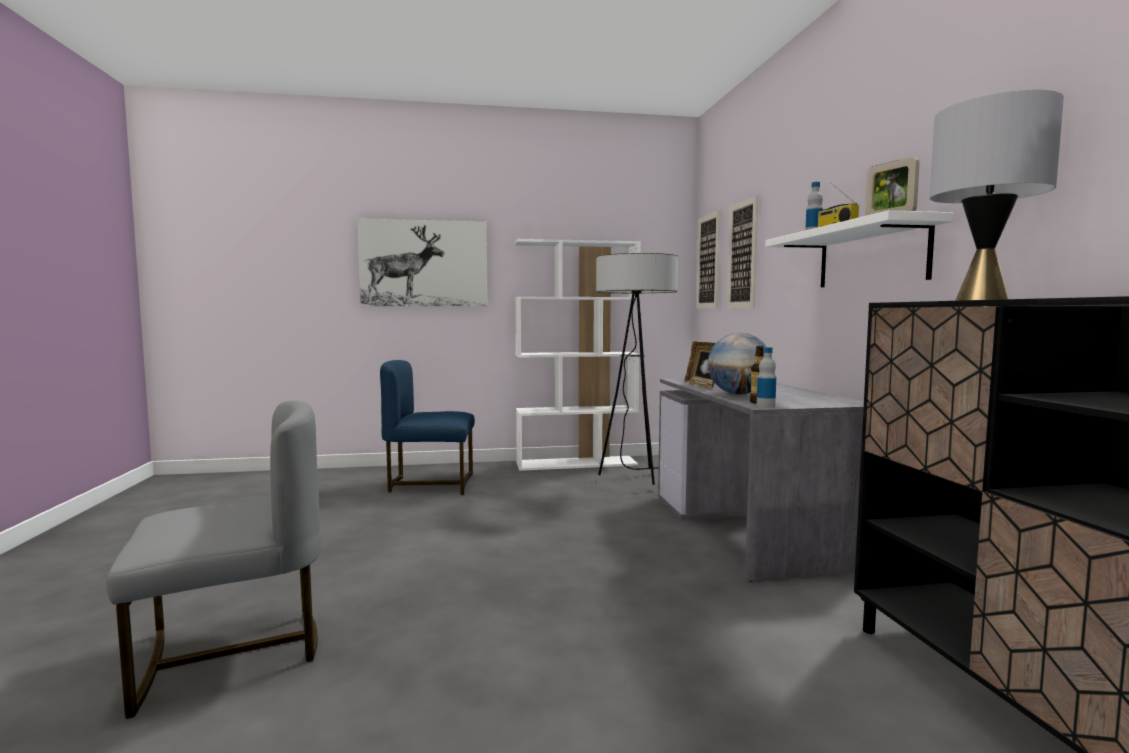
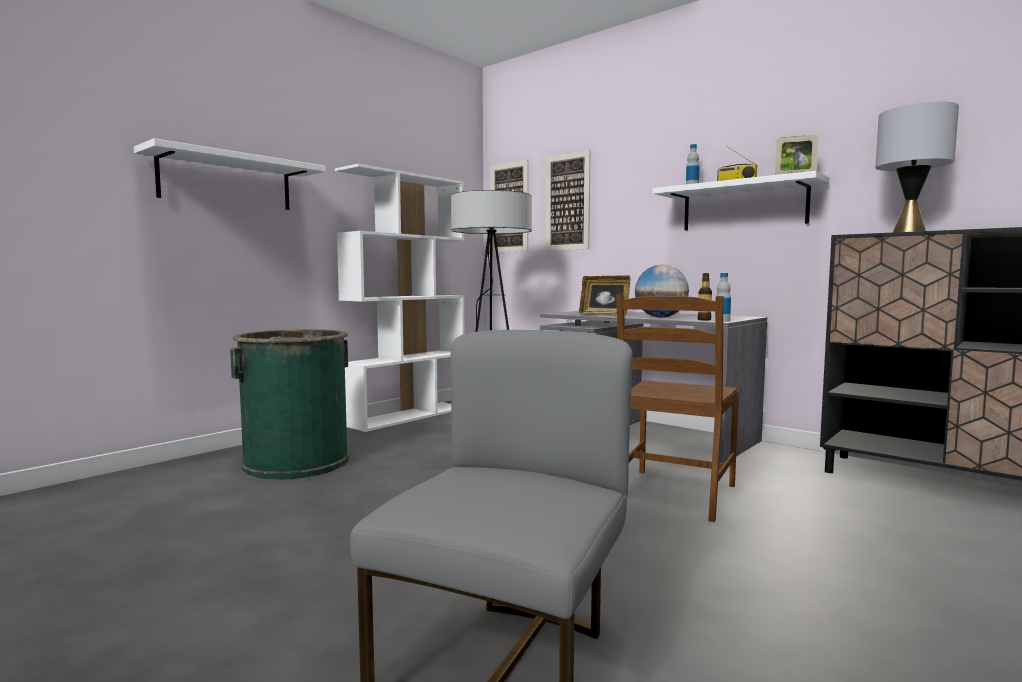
camera: 40 degrees left, 0 degrees up
picture [357,218,487,307] -> white shelf [134,138,326,210]
blue chair [380,360,475,495] -> green trash can [230,329,349,480]
none -> brown chair [616,295,739,522]

